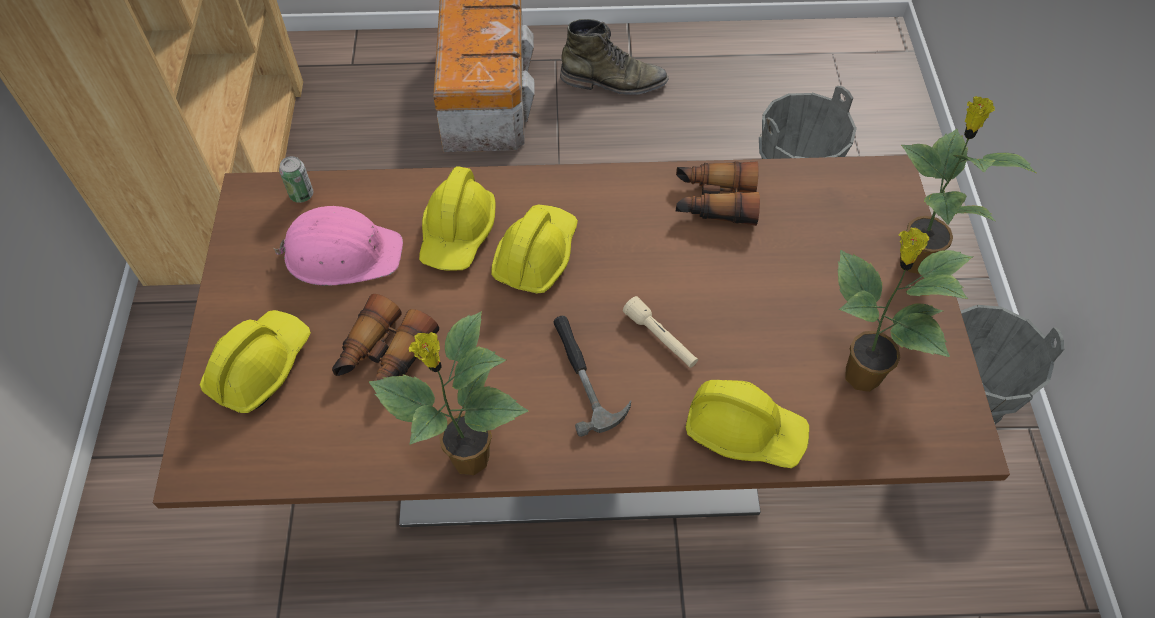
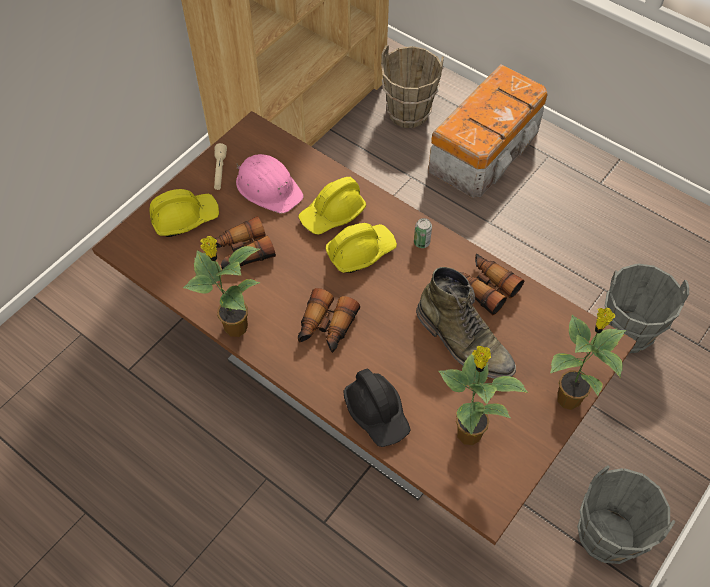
camera: 40 degrees right, 0 degrees up
can [279,156,313,203] -> can moved to [414,218,432,248]
hammer [553,316,631,437] -> binoculars [298,288,360,353]
green boot [560,19,668,95] -> green boot moved to [416,267,516,379]
beige flashlight [623,296,698,368] -> beige flashlight moved to [214,143,227,190]
yellow hard hat [685,380,809,468] -> black hard hat [343,369,411,447]
none -> brown bucket [381,45,444,128]

